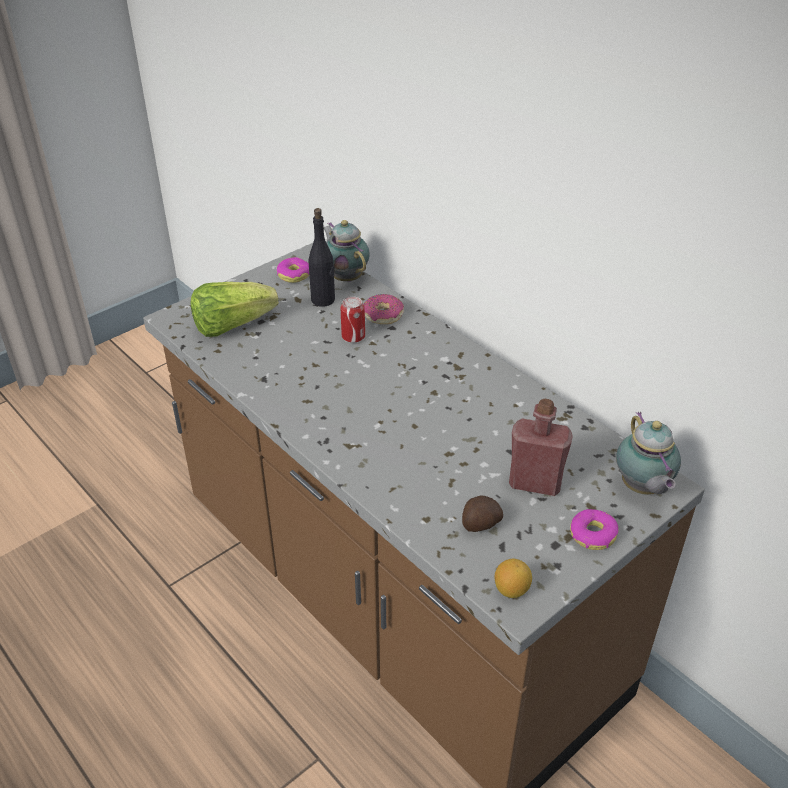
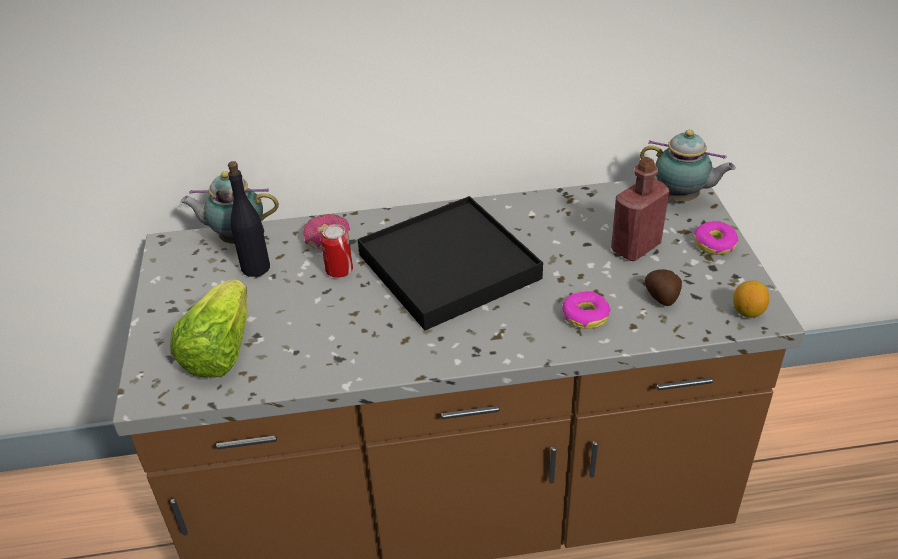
camera: 55 degrees left, 0 degrees up
donut [277,257,309,283] -> donut moved to [562,291,610,329]
none -> black tray [357,196,543,330]

